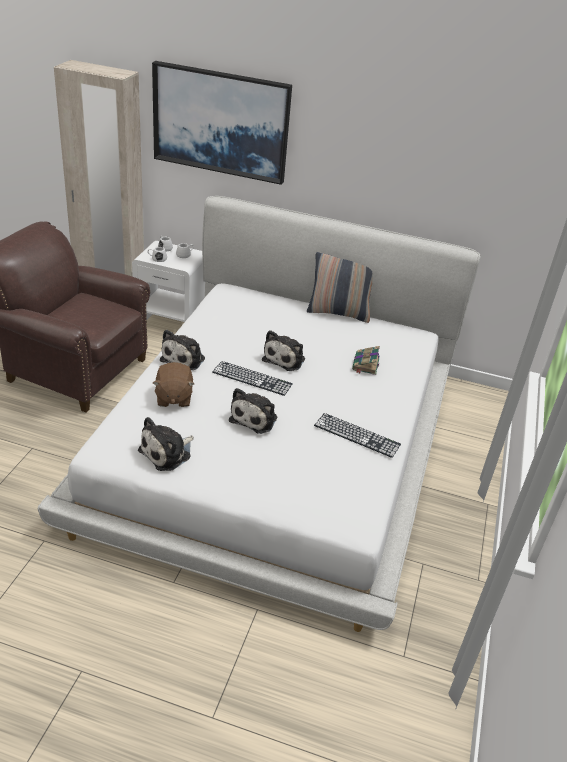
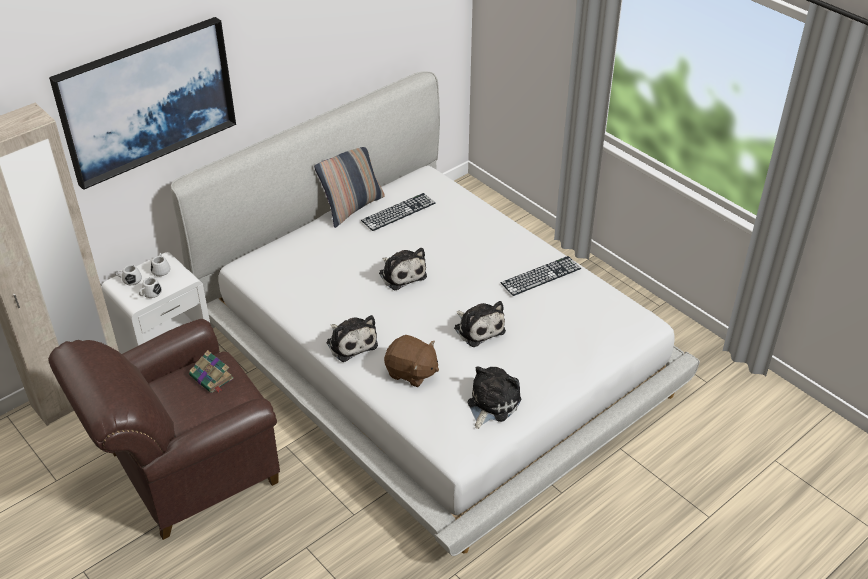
camera: 55 degrees left, 5 degrees up
plush toy [138,417,194,471] -> plush toy turned 135 degrees counterclockwise [467,366,521,429]
keyboard [212,361,293,396] -> keyboard moved to [361,193,436,231]
book [352,346,380,375] -> book moved to [189,350,234,393]

